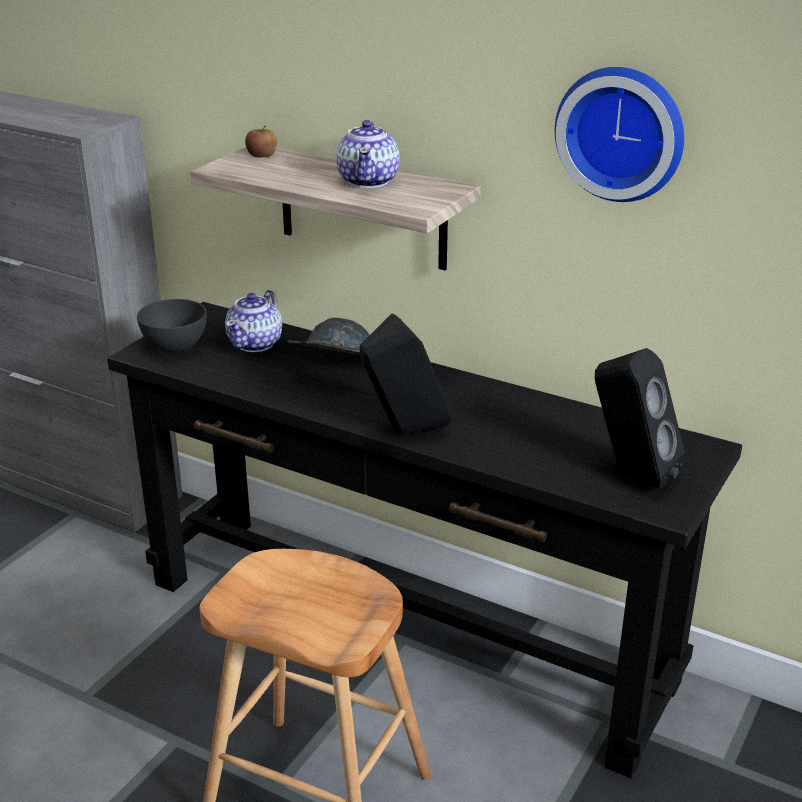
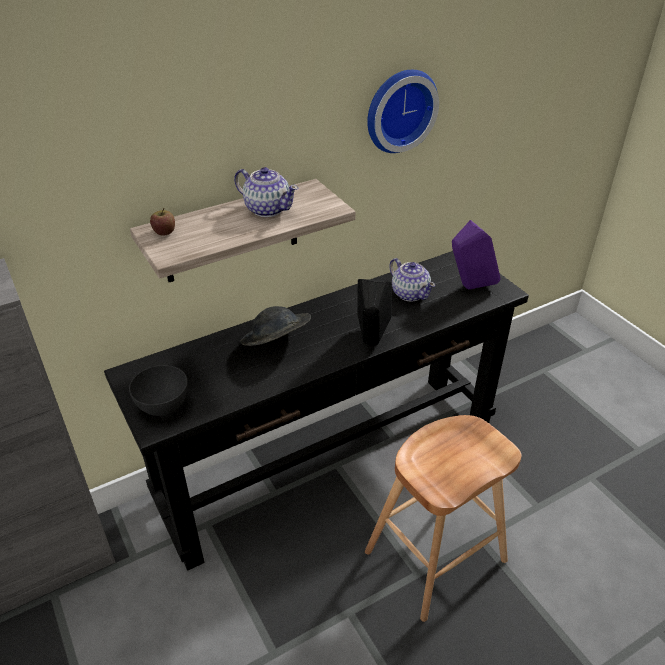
camera: 60 degrees left, 10 degrees up
teapot [225,290,282,352] -> teapot moved to [389,258,435,302]
black speaker [595,348,685,489] -> purple speaker [452,220,500,290]

